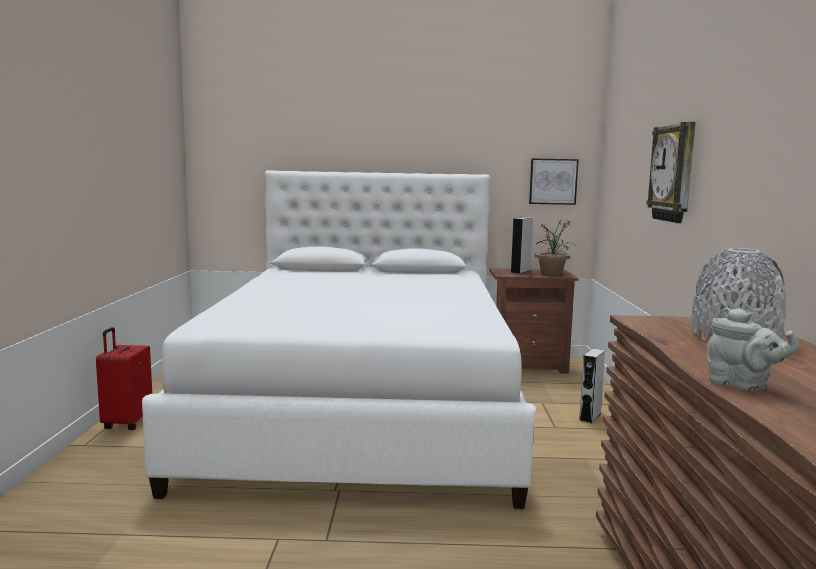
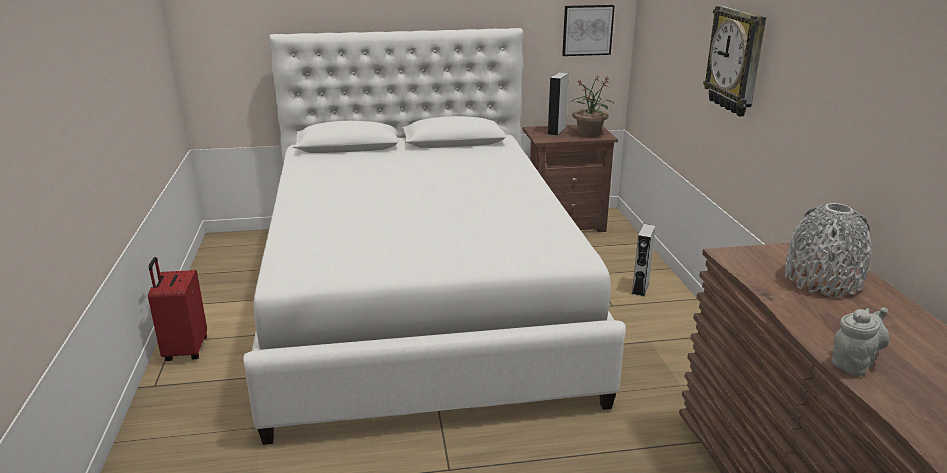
camera: 10 degrees left, 15 degrees up
grey teapot [707,307,800,391] -> grey teapot turned 75 degrees counterclockwise [831,307,889,376]

